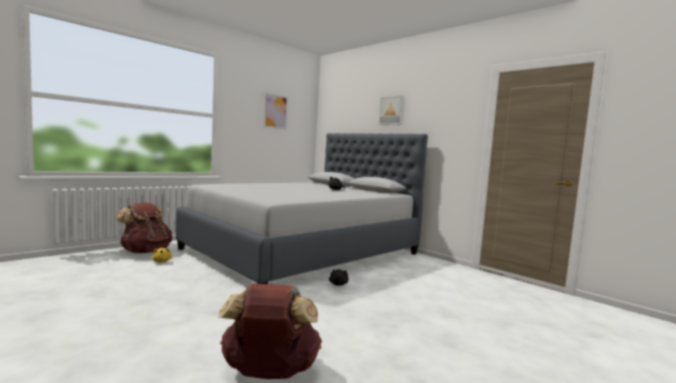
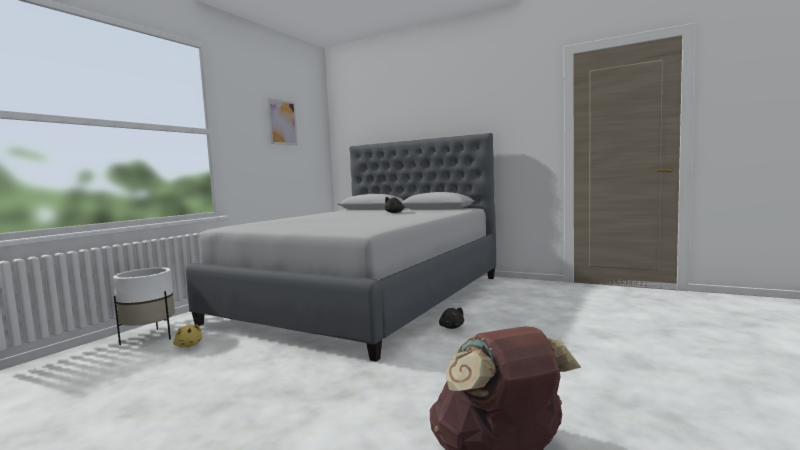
camera: 15 degrees left, 0 degrees up
brown backpack [116,203,173,253] -> white planter [113,267,175,345]
picture [378,95,405,125] -> none

